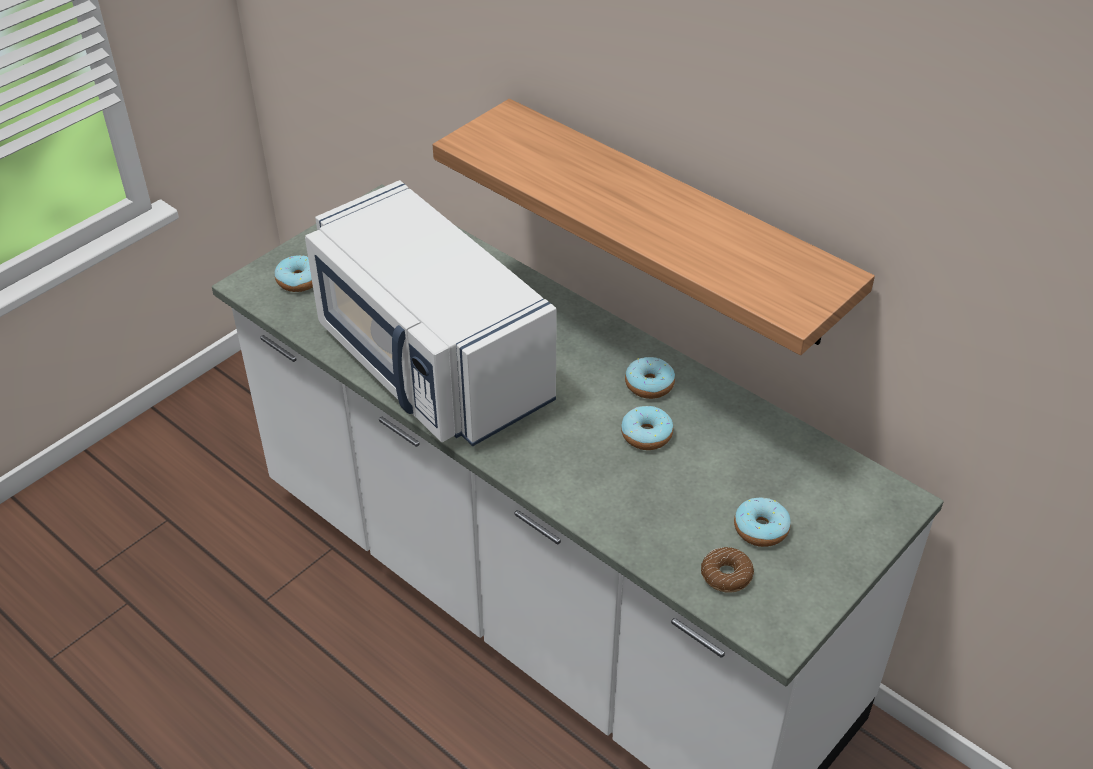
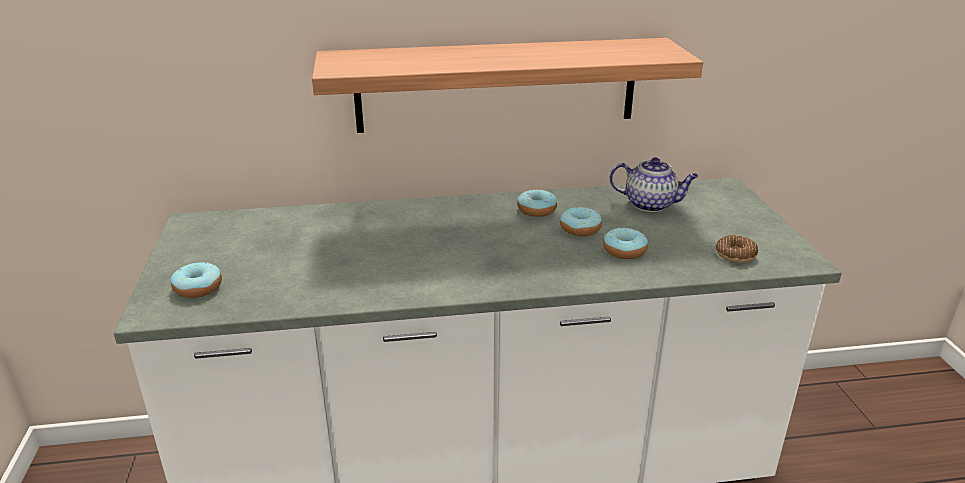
camera: 50 degrees left, 15 degrees down
white microwave [305,180,557,446] -> none
donut [734,497,791,547] -> donut moved to [603,228,648,259]
none -> teapot [610,157,699,212]

